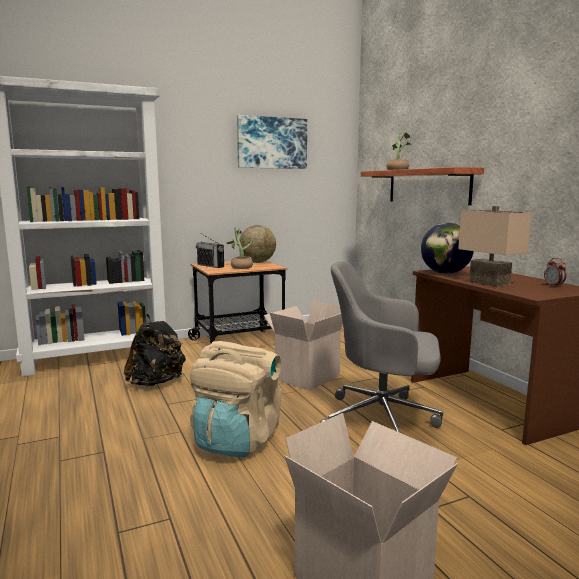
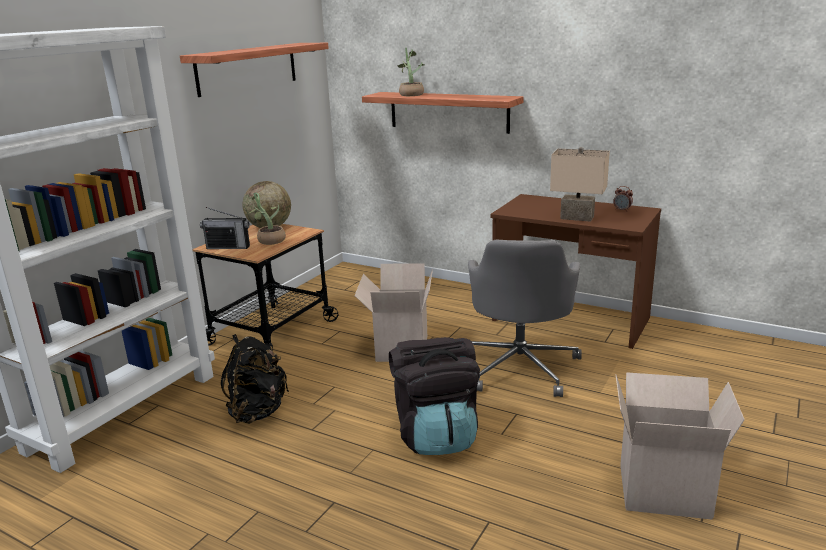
camera: 35 degrees left, 10 degrees up
beige backpack [190,341,281,458] -> black backpack [389,337,480,455]
picture [237,115,307,169] -> shelf [180,43,329,97]
grey office chair [320,261,443,433] -> grey office chair turned 60 degrees counterclockwise [468,240,582,397]
globe [421,223,474,274] -> none

